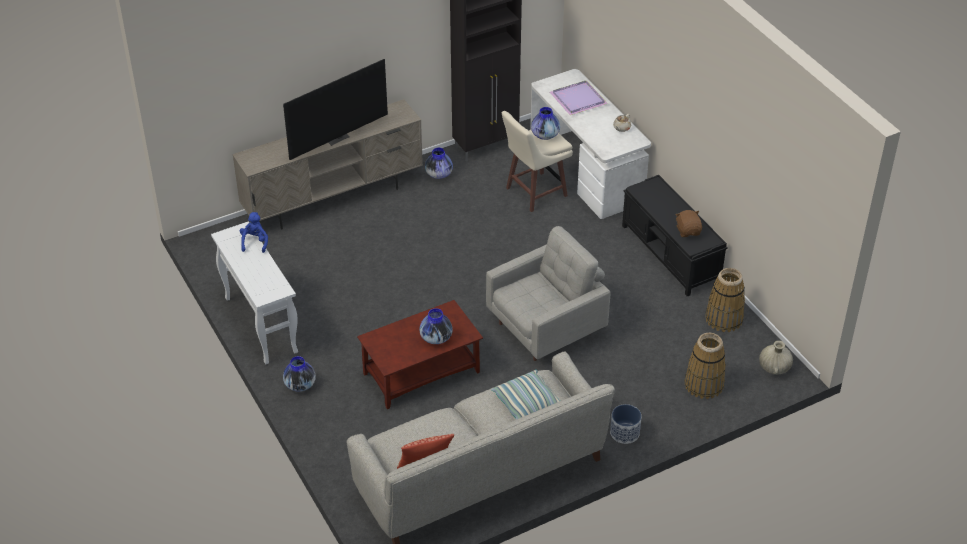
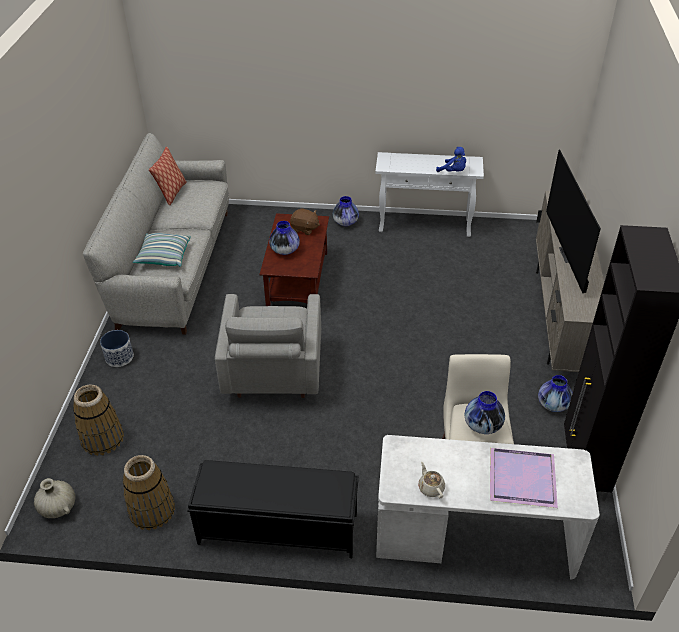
camera: 125 degrees right, 0 degrees up
brown plush toy [675,210,702,237] -> brown plush toy moved to [290,208,320,235]

